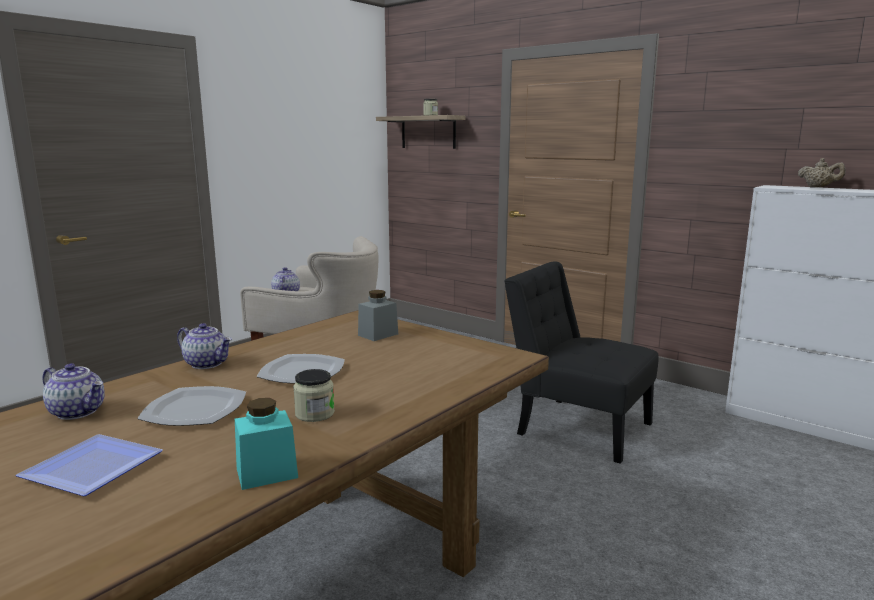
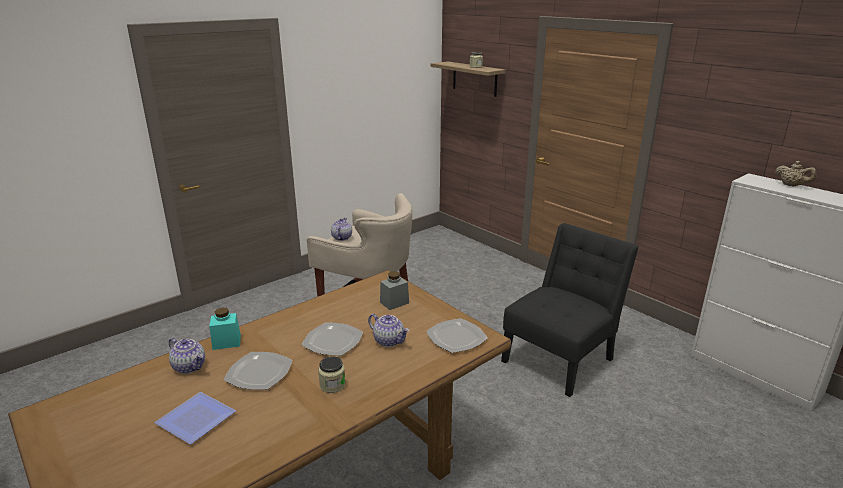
camera: 10 degrees right, 10 degrees up
teapot [177,323,232,369] -> teapot moved to [368,314,409,347]
turquoise jar [235,398,298,490] -> turquoise jar moved to [209,308,241,350]
black chair [505,262,659,464] -> black chair turned 90 degrees clockwise [501,223,639,397]
none -> plate [426,318,488,353]

